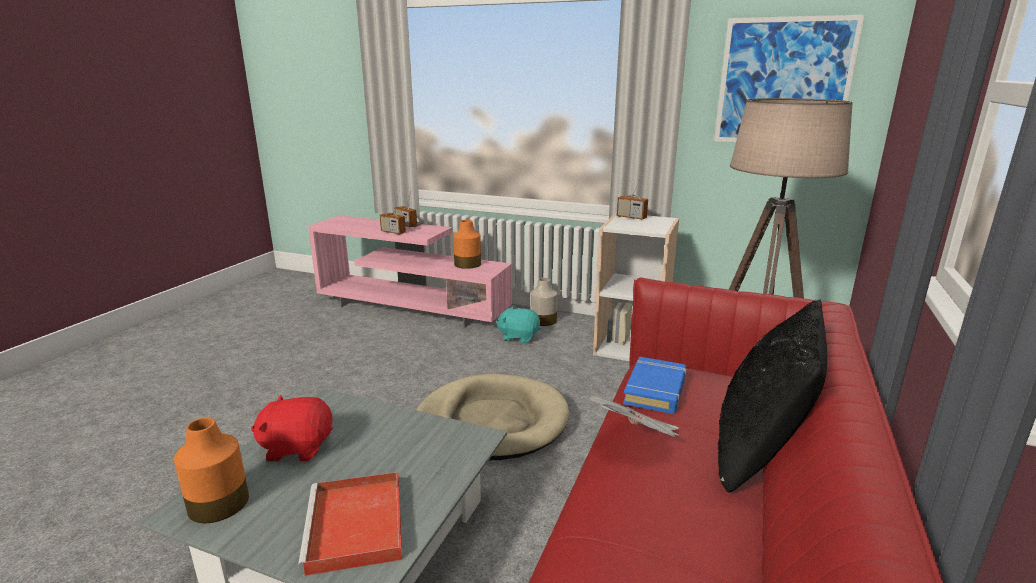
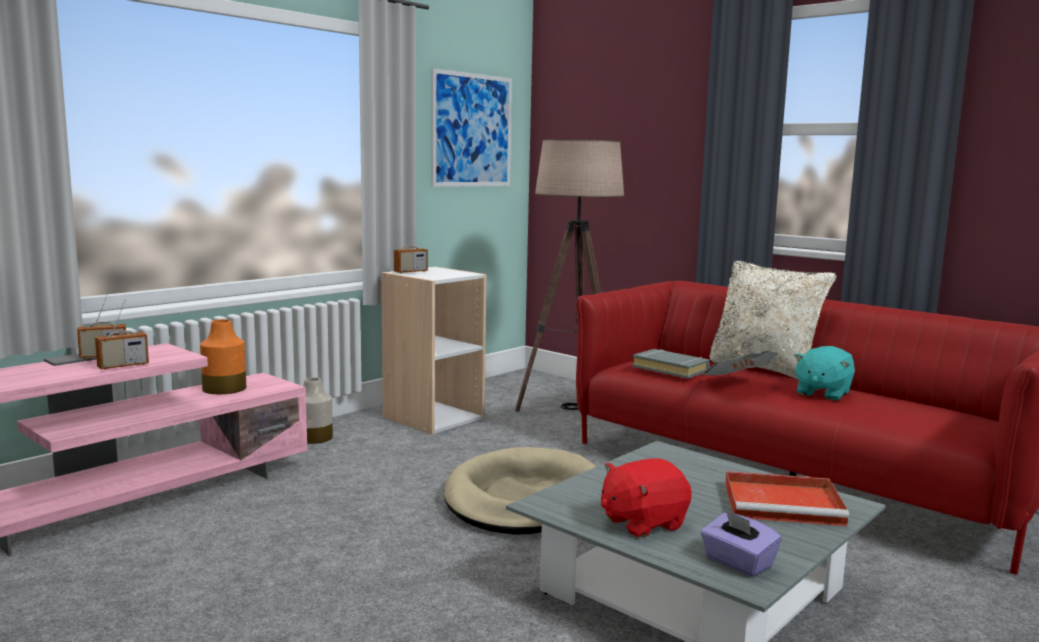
camera: 70 degrees left, 10 degrees down
orange vase [174,417,249,523] -> purple tissue box [701,510,782,577]
red plush toy [251,395,333,462] -> red plush toy turned 45 degrees clockwise [601,458,692,537]
turquoise plush toy [496,306,540,344] -> turquoise plush toy moved to [794,346,855,401]
blue book [623,357,686,414] -> grey book [632,349,710,379]
black pillow [717,299,827,492] -> beige pillow [710,261,836,379]

